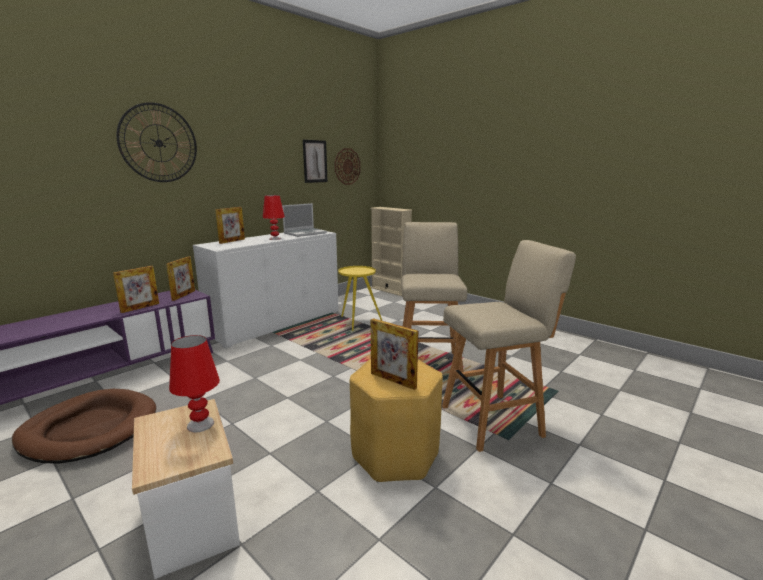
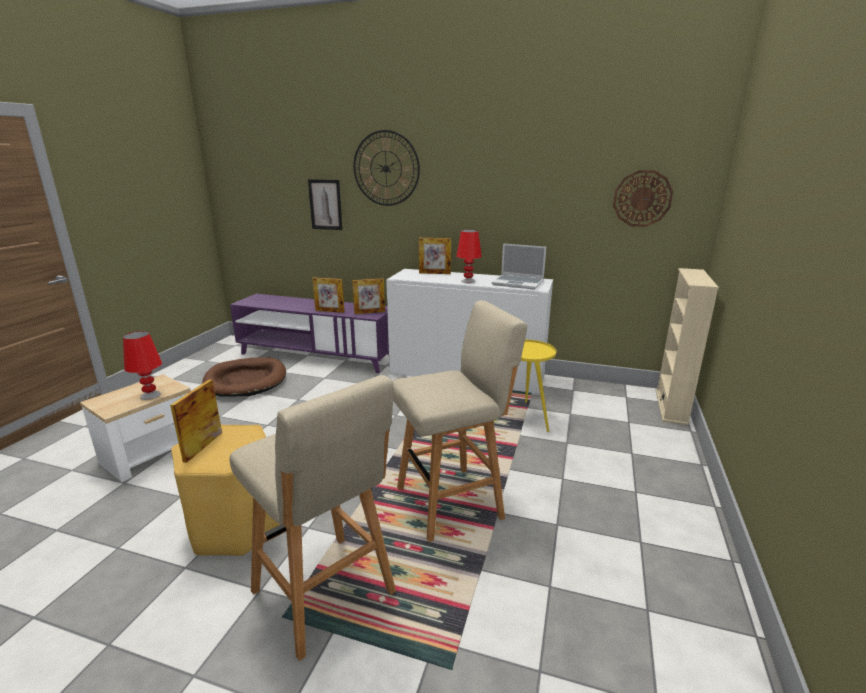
camera: 65 degrees right, 5 degrees up
picture [303,140,328,183] -> picture moved to [308,179,342,230]

